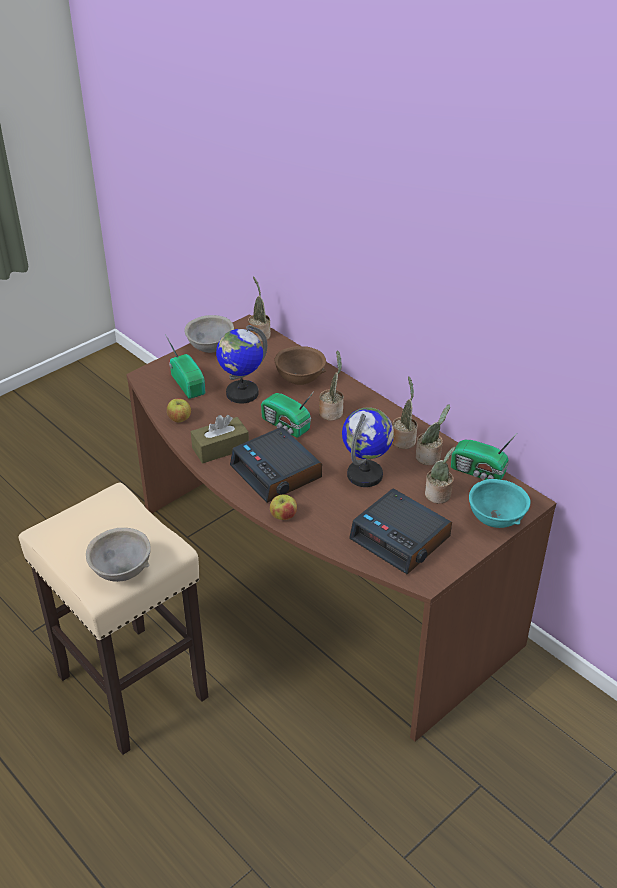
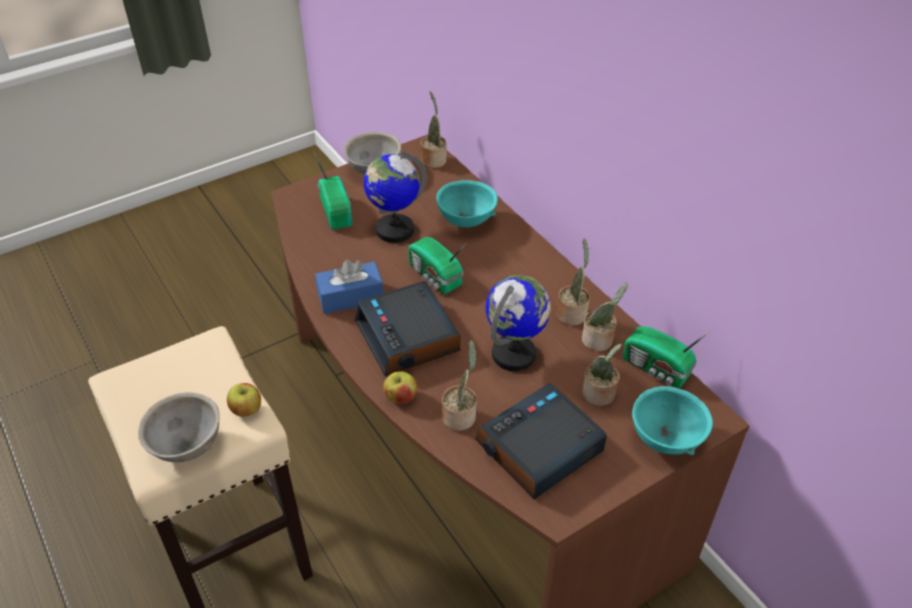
camera: 10 degrees right, 5 degrees up
apple [167,398,191,422] -> apple moved to [227,383,261,417]
brown tissue box [191,415,249,463] -> blue tissue box [315,260,384,314]
brown bowl [274,346,326,385] -> turquoise bowl [436,180,498,228]
potted plant [319,350,344,421] -> potted plant moved to [442,340,477,431]
alarm clock [349,488,452,574] -> alarm clock turned 90 degrees clockwise [475,383,607,499]

